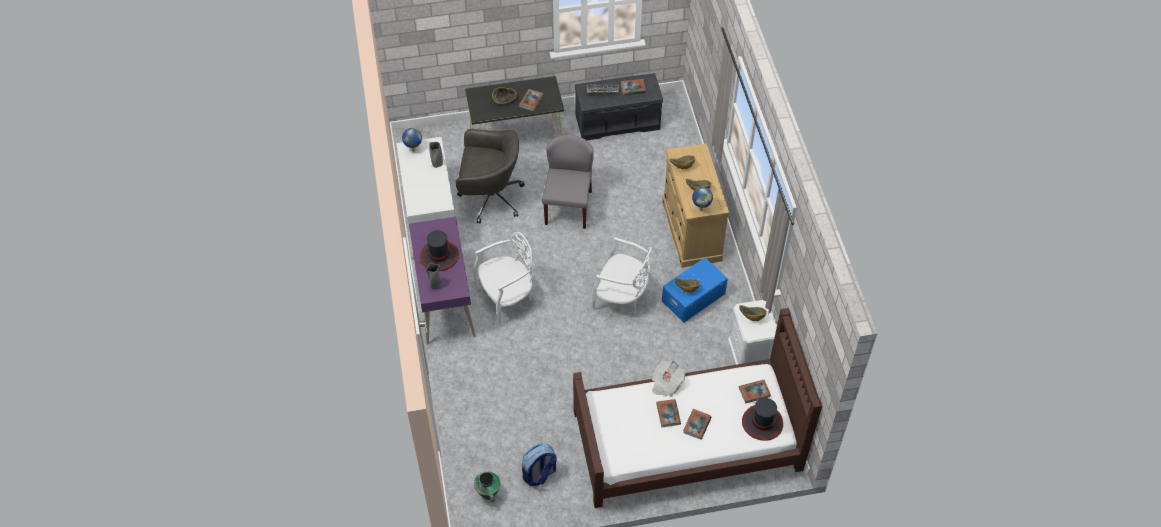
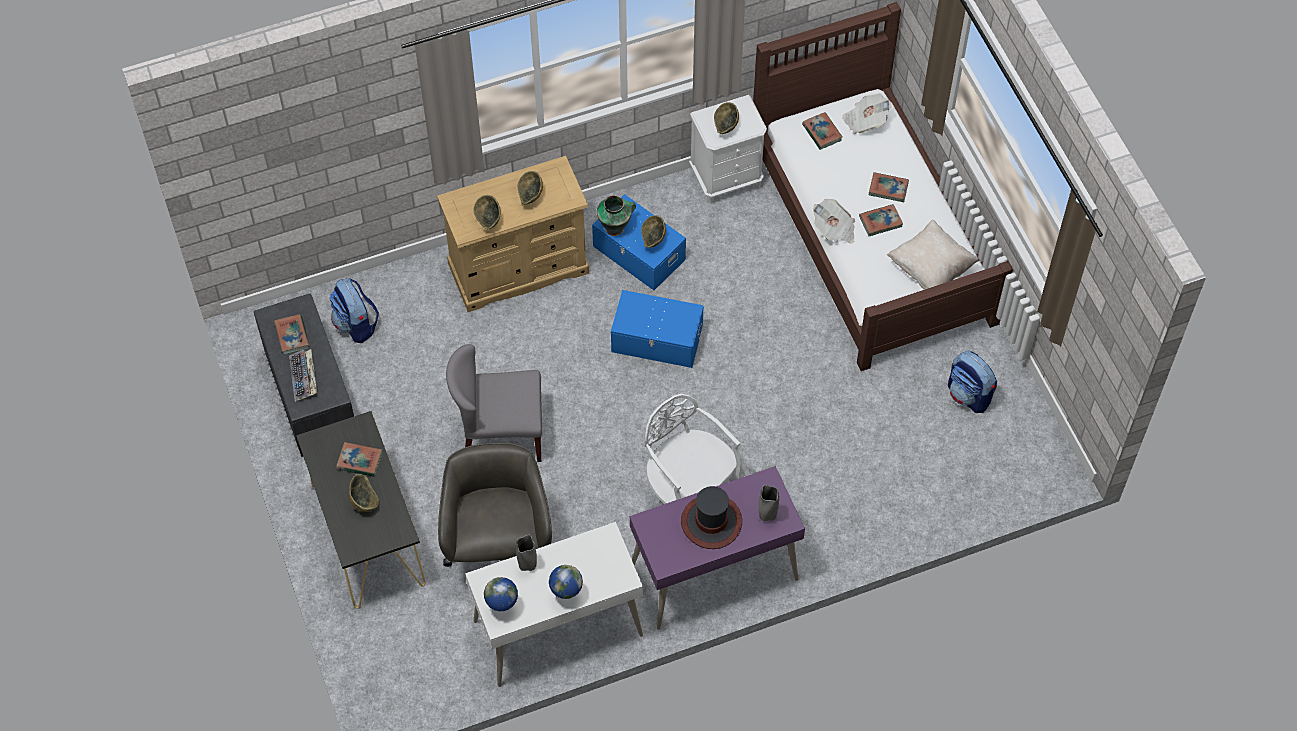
camera: 100 degrees left, 5 degrees up
vase [474,472,500,502] -> vase moved to [597,195,636,236]
white chair [592,237,652,315] -> blue storage box [611,290,704,368]
globe [692,187,713,211] -> globe moved to [549,565,583,599]
hat [742,398,783,441] -> newspaper [842,93,892,134]
none -> backpack [329,279,379,343]
none -> beige pillow [887,220,980,290]

